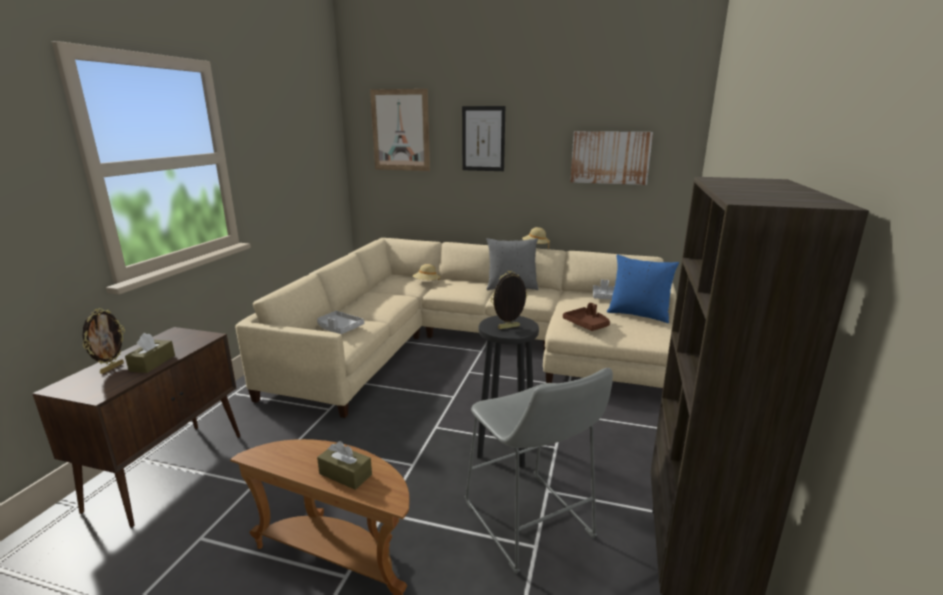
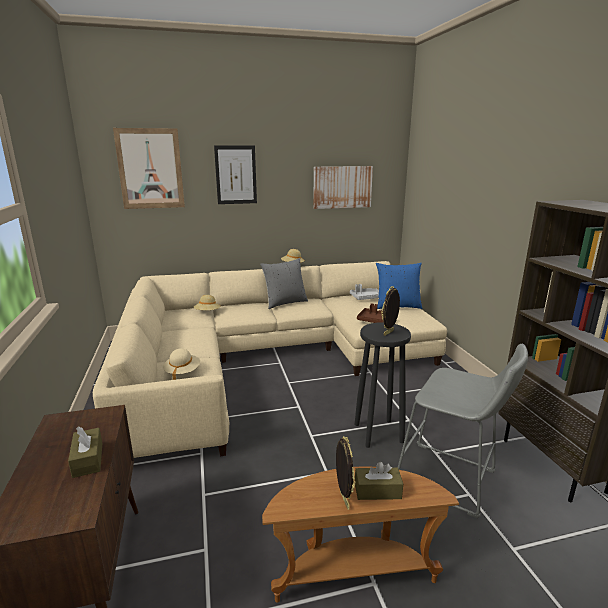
camera: 30 degrees left, 0 degrees up
picture frame [83,308,125,374] -> picture frame moved to [336,436,355,510]
grey tray [317,311,364,334] -> beige hat [163,349,200,380]

